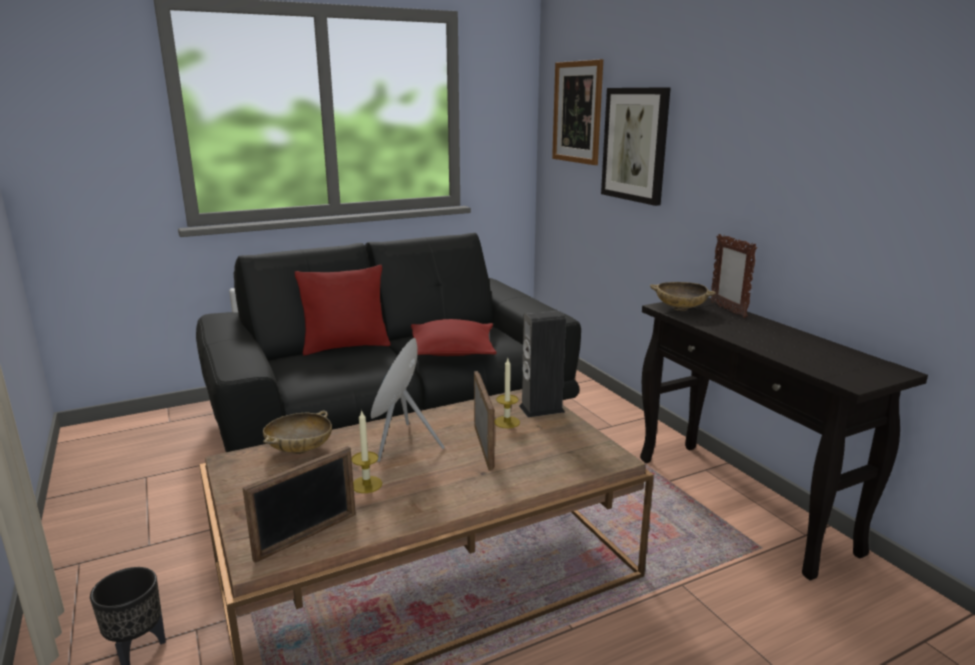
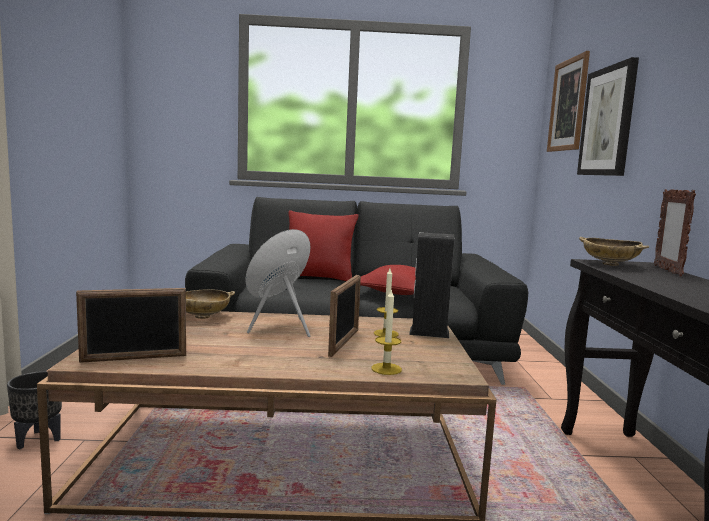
camera: 25 degrees right, 10 degrees down
candle [352,409,382,493] -> candle moved to [372,290,402,375]

